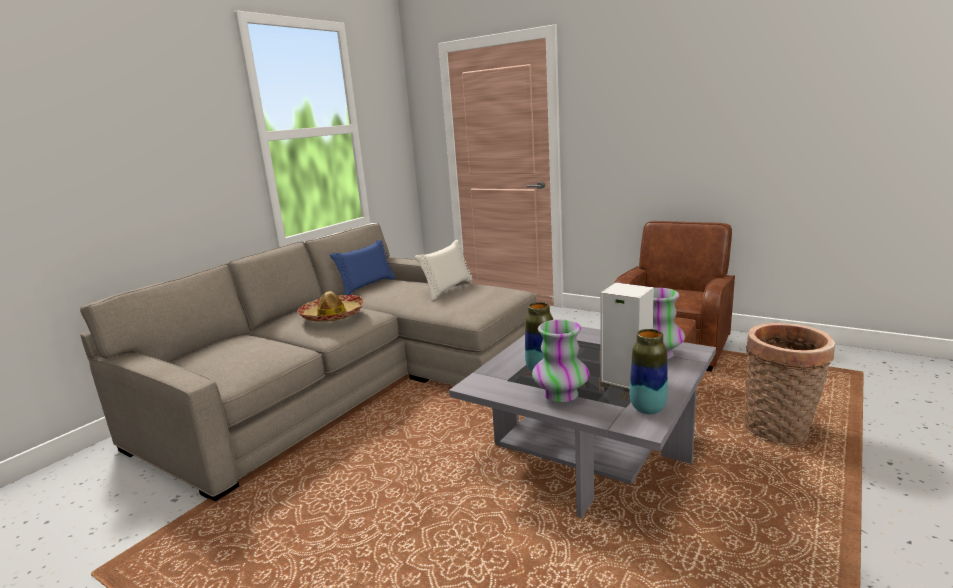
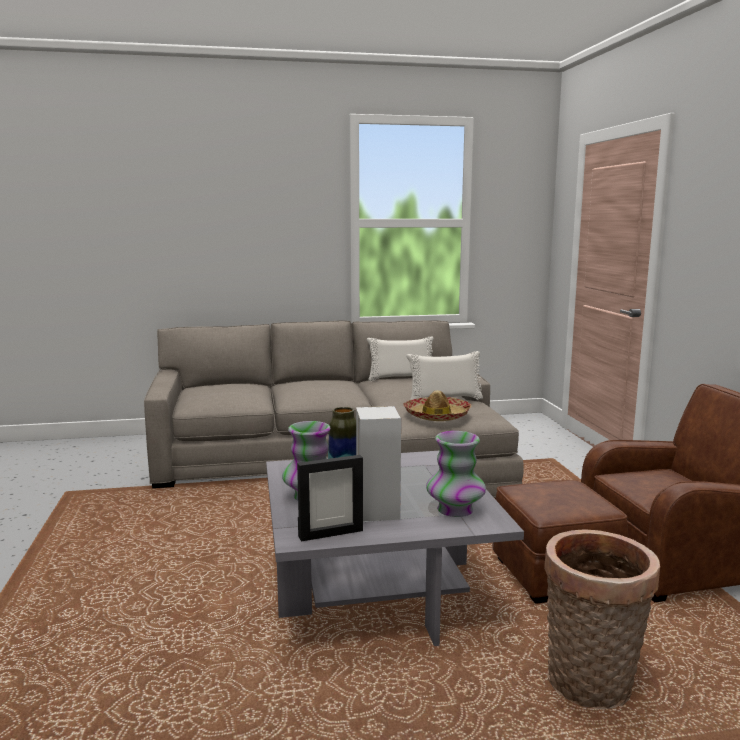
camera: 45 degrees right, 5 degrees down
hat [297,291,364,322] -> hat moved to [403,390,471,421]
blue pillow [330,239,395,295] -> white pillow [367,336,433,381]
vase [629,329,668,414] -> picture frame [297,455,363,542]

